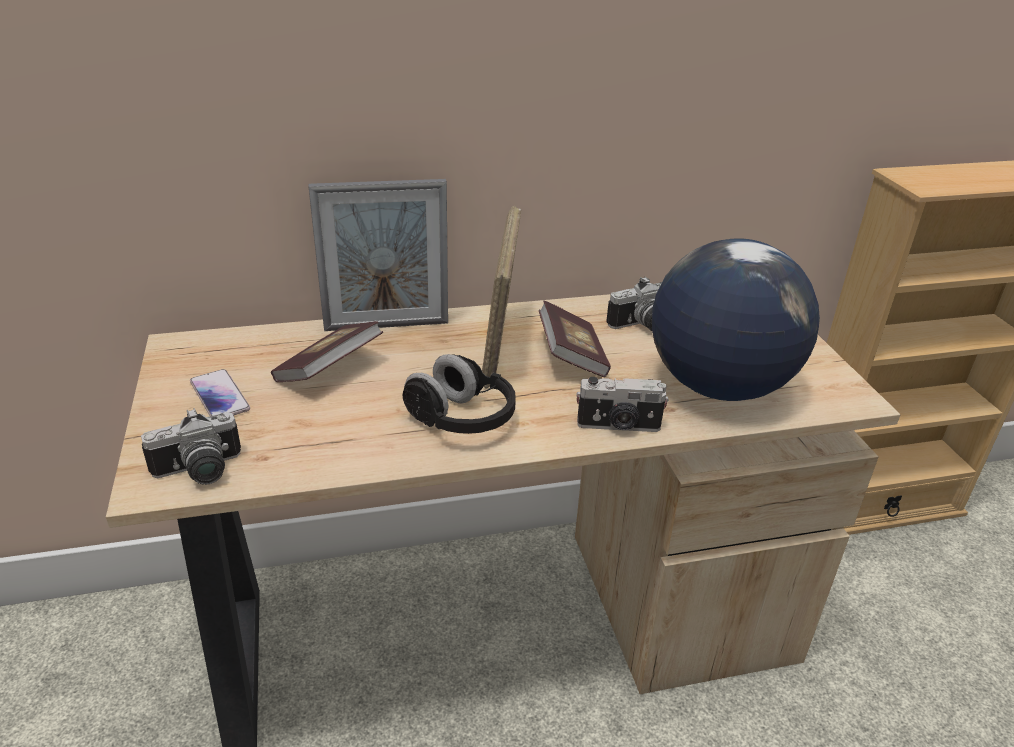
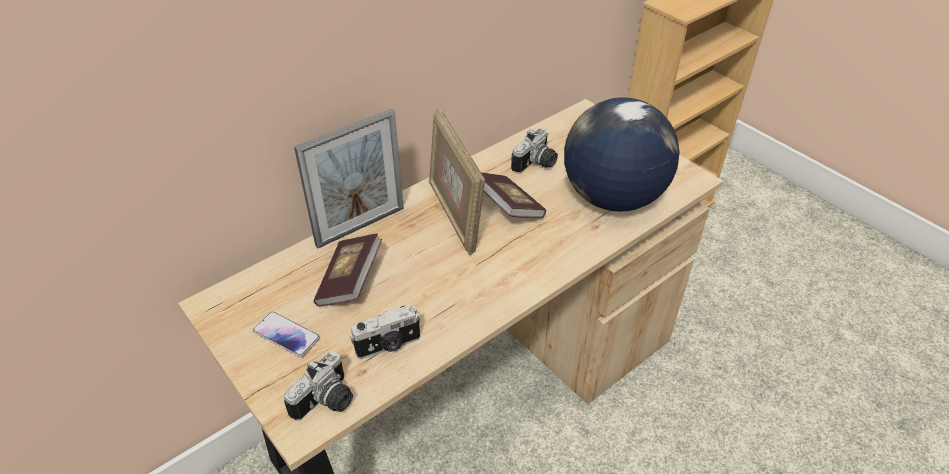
camera: 25 degrees left, 10 degrees up
black headphones [402,354,516,434] -> none
camera [576,377,669,432] -> camera moved to [350,305,421,359]

